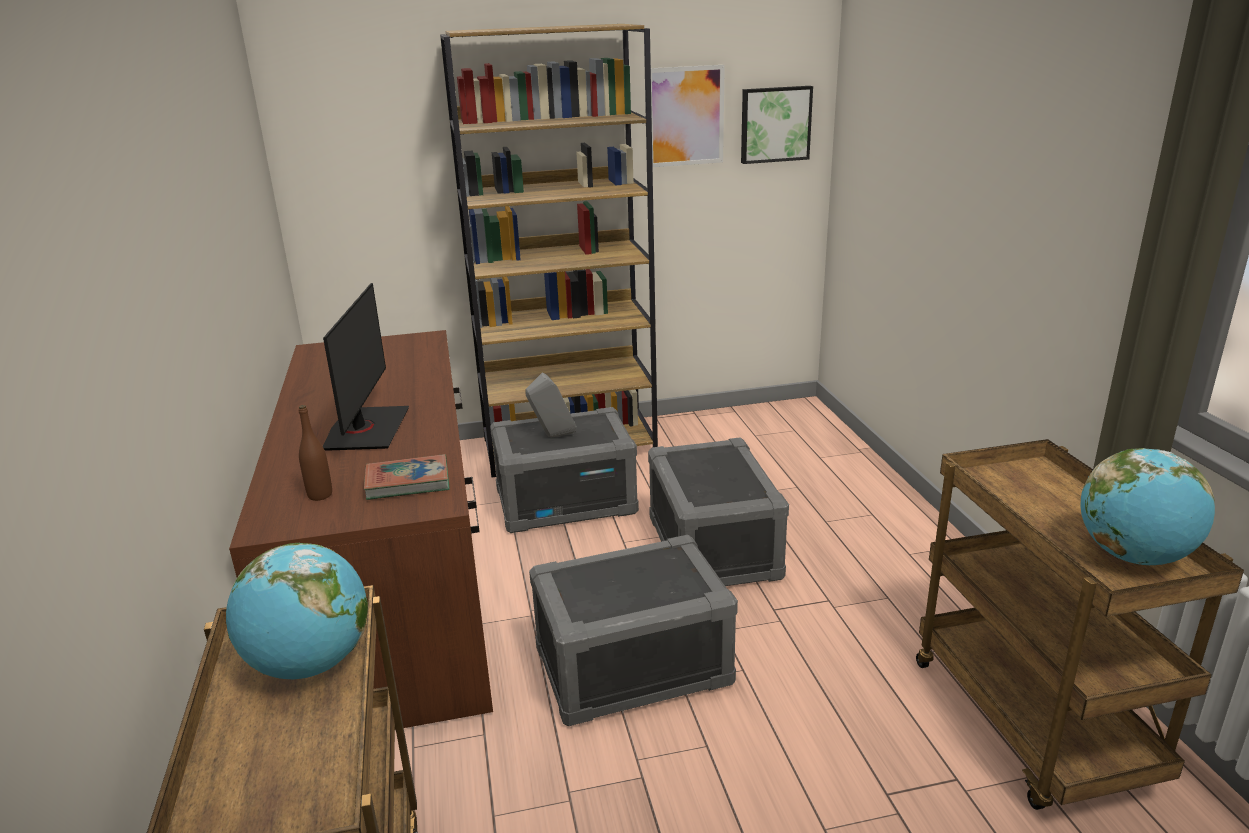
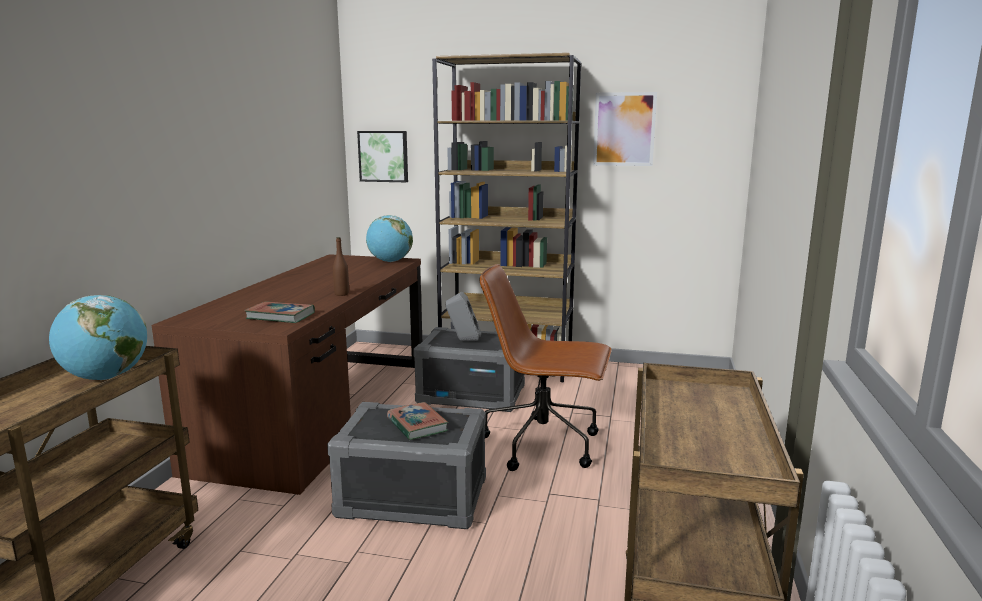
camera: 25 degrees right, 10 degrees down
brown bottle [299,405,332,501] -> brown bottle moved to [333,237,349,296]
monitor [323,283,409,451] -> none
grey storage box [648,437,789,586] -> brown office chair [480,264,612,471]
picture [741,86,813,164] -> picture moved to [357,131,408,182]
globe [1080,448,1215,565] -> globe moved to [366,215,413,262]
none -> book [387,402,448,440]

